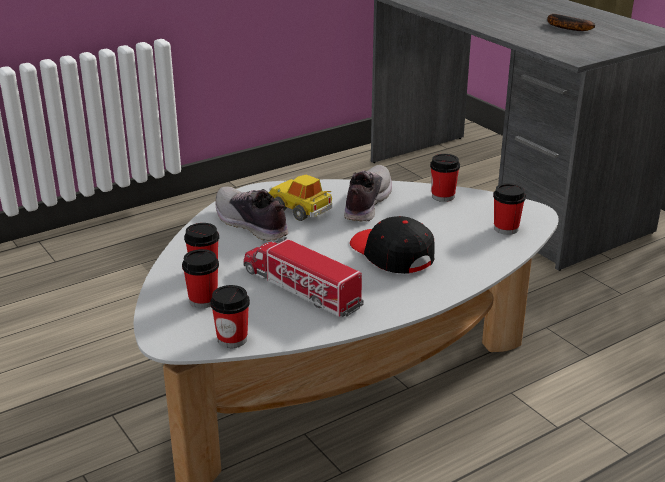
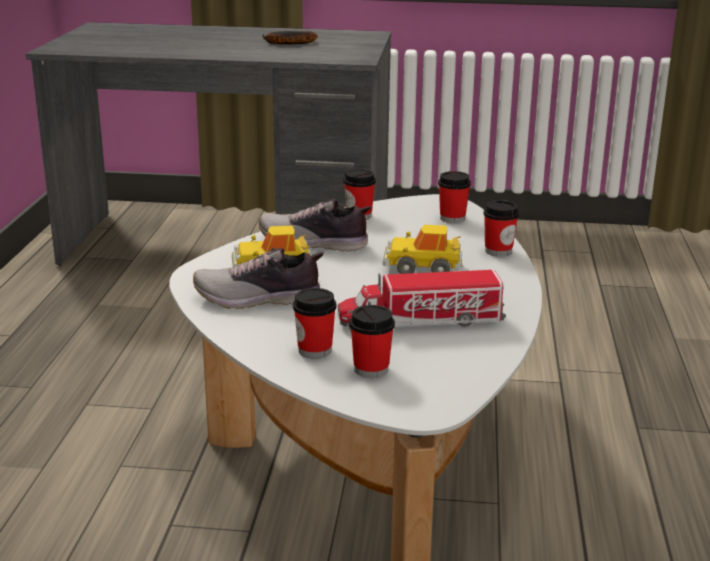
camera: 50 degrees left, 5 degrees down
cup [210,285,250,348] -> cup moved to [484,200,519,256]
shoe [344,165,392,221] -> shoe turned 45 degrees counterclockwise [259,199,371,252]
black cap [350,216,435,274] -> toy car [383,225,463,274]

